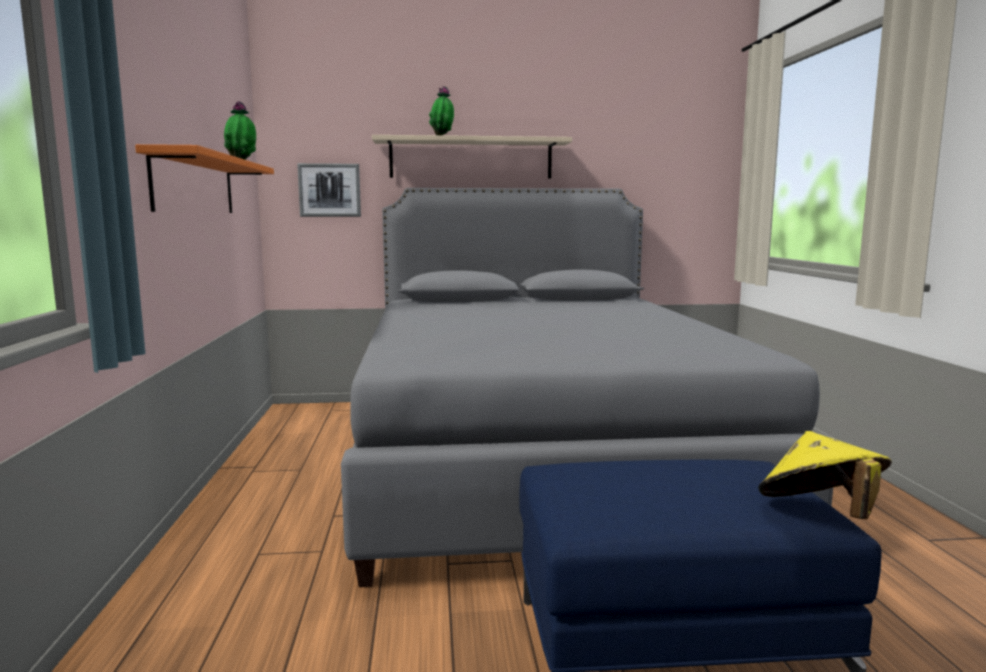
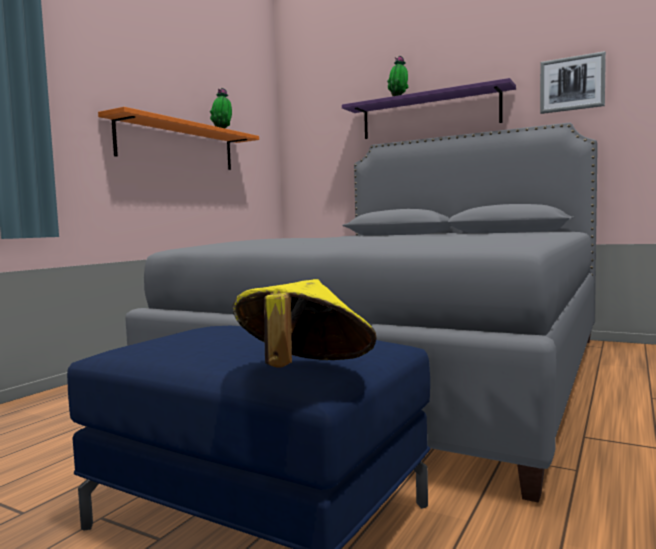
camera: 35 degrees right, 5 degrees down
picture [297,163,361,217] -> picture moved to [540,51,606,114]
beige shelf [372,135,572,179] -> purple shelf [342,78,516,139]

